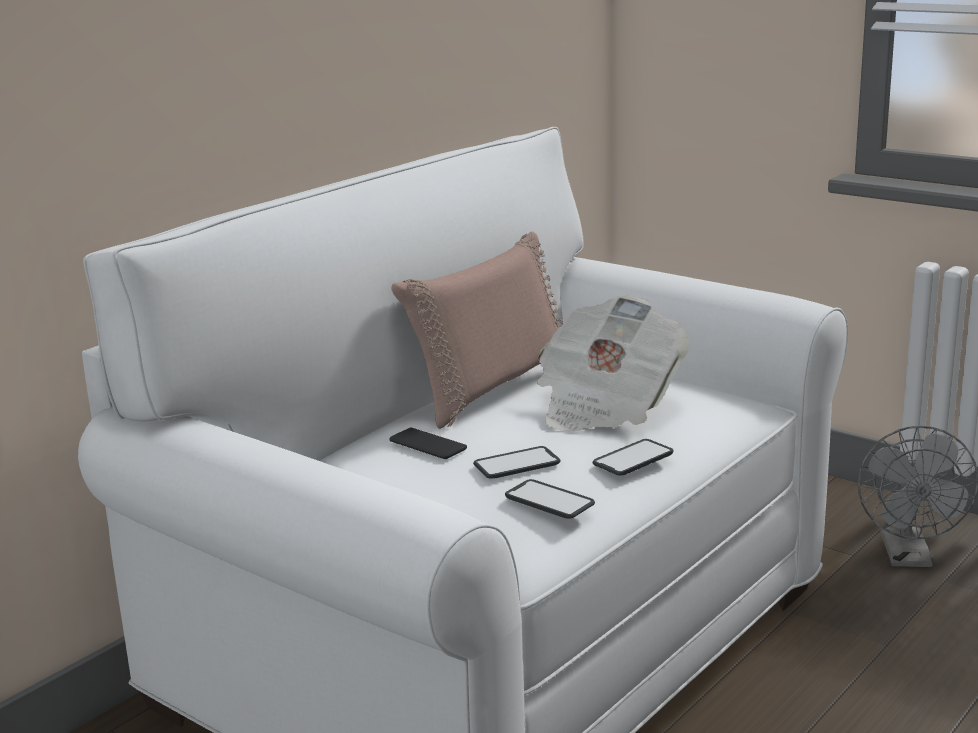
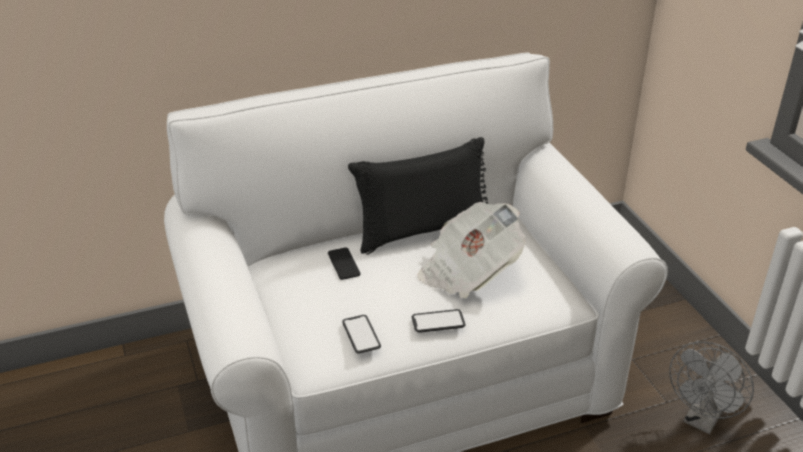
camera: 30 degrees right, 15 degrees up
beige pillow [391,232,563,429] -> black pillow [348,137,488,254]
phone [473,446,561,479] -> none

